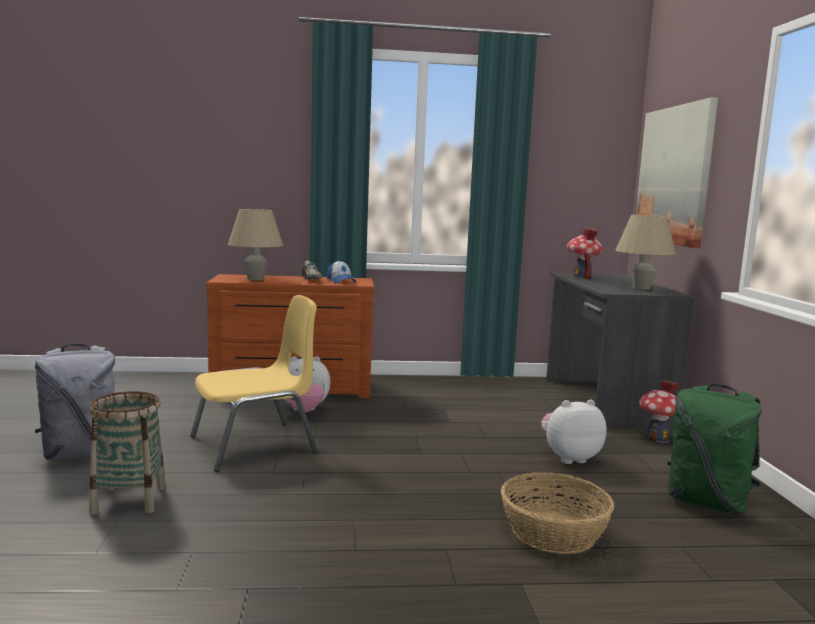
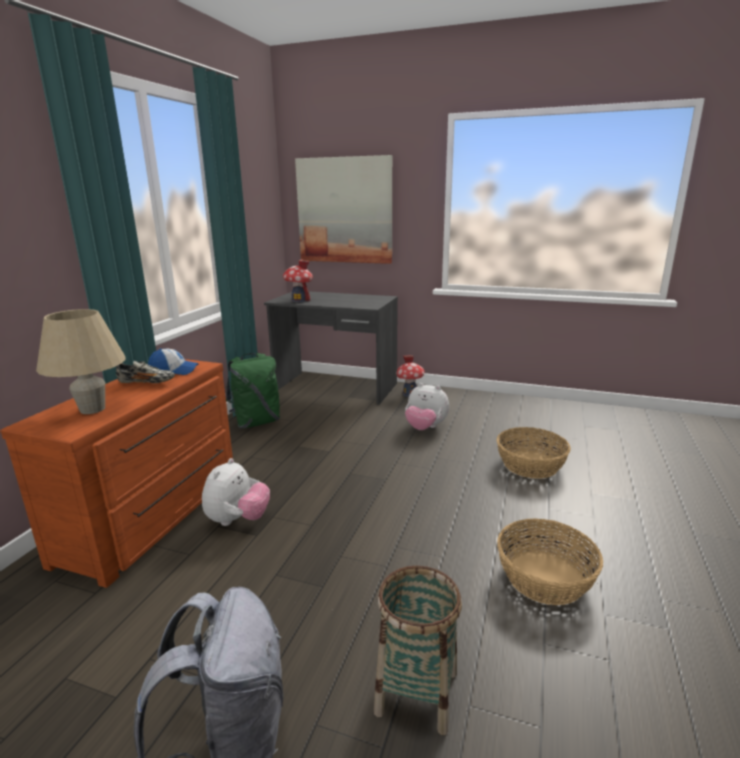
camera: 65 degrees left, 10 degrees up
yellow chair [190,295,318,472] -> none
plush toy [541,399,607,464] -> plush toy turned 75 degrees counterclockwise [405,383,449,430]
beige table lamp [615,215,676,290] -> none
green backpack [667,384,762,515] -> green backpack moved to [226,353,280,428]
none -> basket [497,518,603,605]

